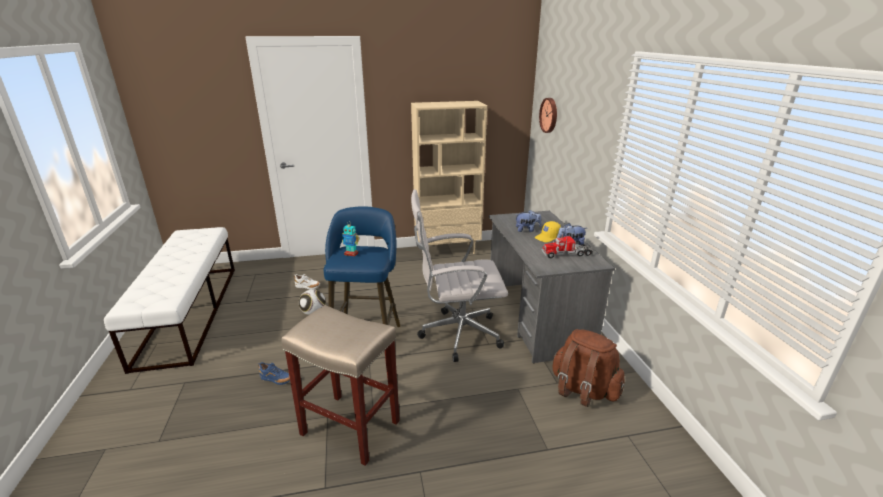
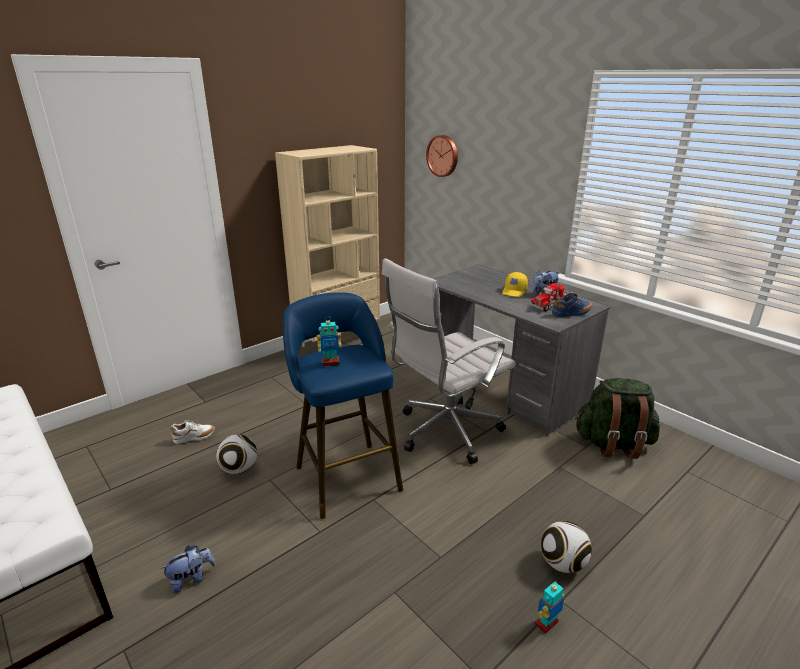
camera: 30 degrees left, 0 degrees up
blue shoe [258,362,290,385] -> blue shoe moved to [552,293,592,317]
beige stool [281,305,400,466] -> none
plush toy [515,210,542,232] -> plush toy moved to [160,546,216,593]
brown backpack [553,329,625,407] -> green backpack [575,378,660,459]
none -> toy robot [535,581,565,634]
none -> football [541,521,592,573]

